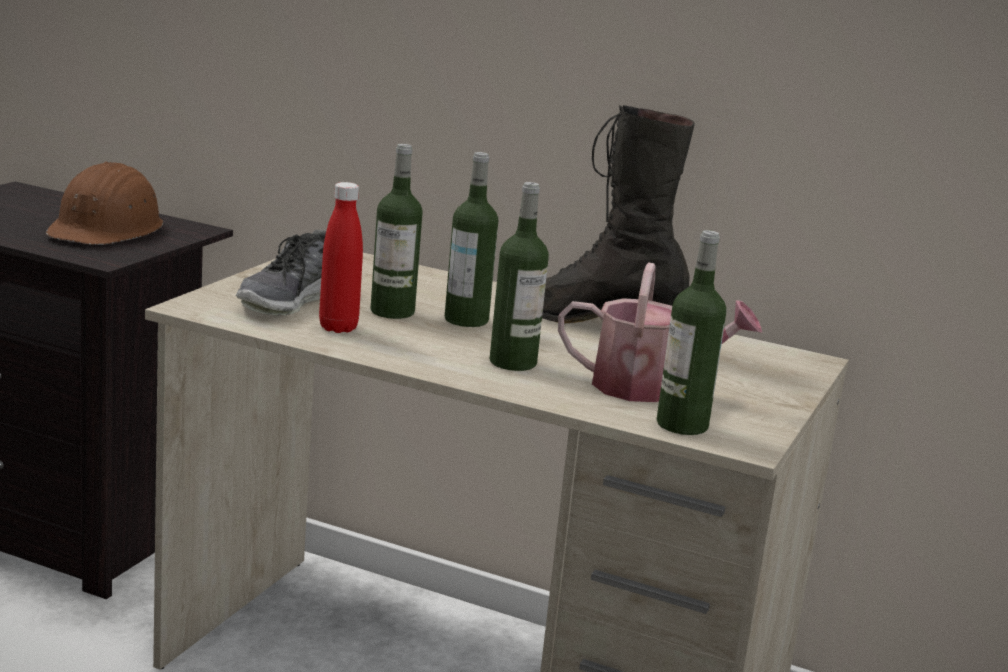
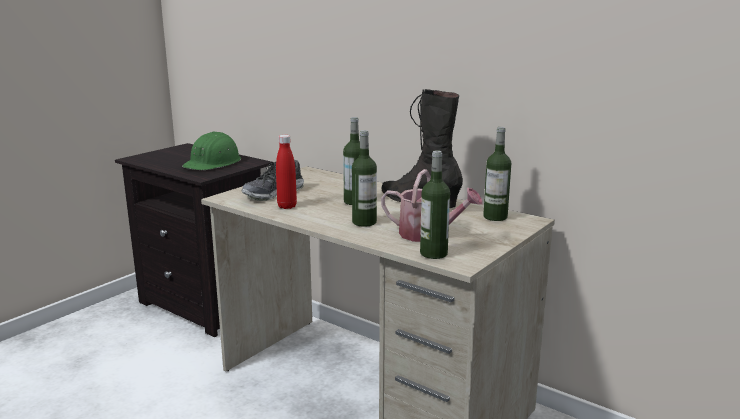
camera: 15 degrees right, 0 degrees up
brown hard hat [46,161,163,245] -> green hard hat [182,132,241,170]
bottle [370,144,423,319] -> bottle moved to [483,127,511,221]

